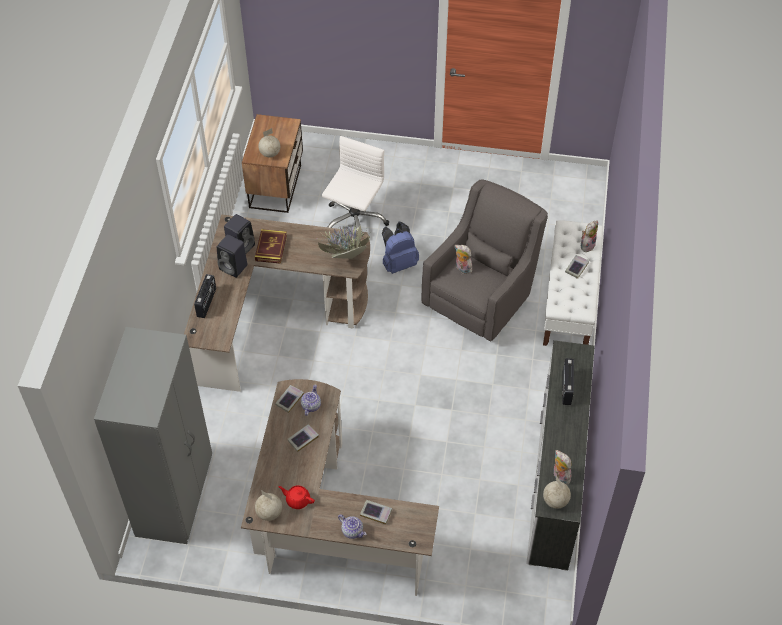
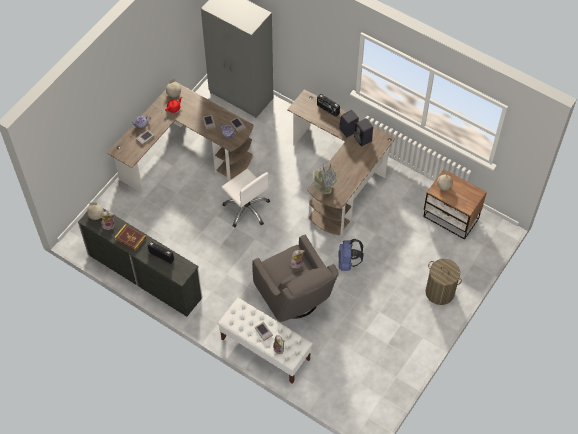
camera: 115 degrees right, 5 degrees up
book [255,229,287,264] -> book moved to [114,224,146,251]
white office chair [322,136,389,230] -> white office chair moved to [222,168,270,227]
none -> laundry basket [426,259,462,305]

